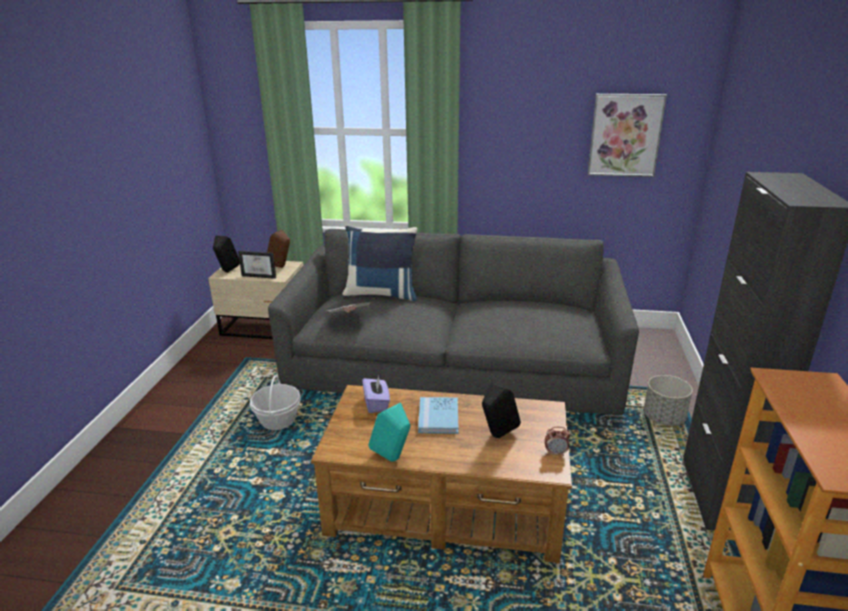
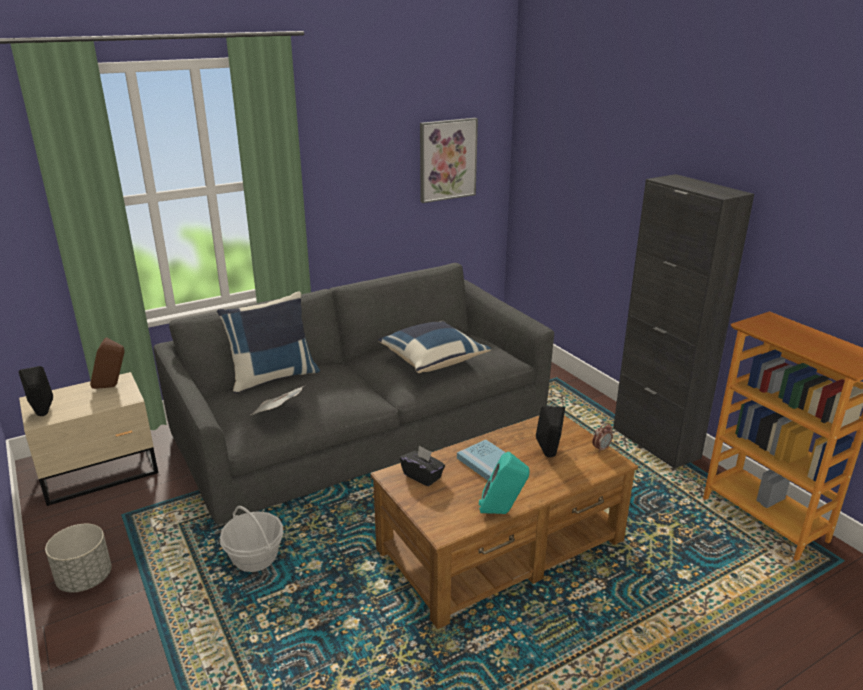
camera: 40 degrees left, 0 degrees up
picture frame [238,251,276,279] -> none
purple tissue box [362,376,390,413] -> black tissue box [400,445,445,486]
grey planter [644,375,693,426] -> grey planter moved to [45,524,112,593]
none -> blue pillow [378,321,491,373]

